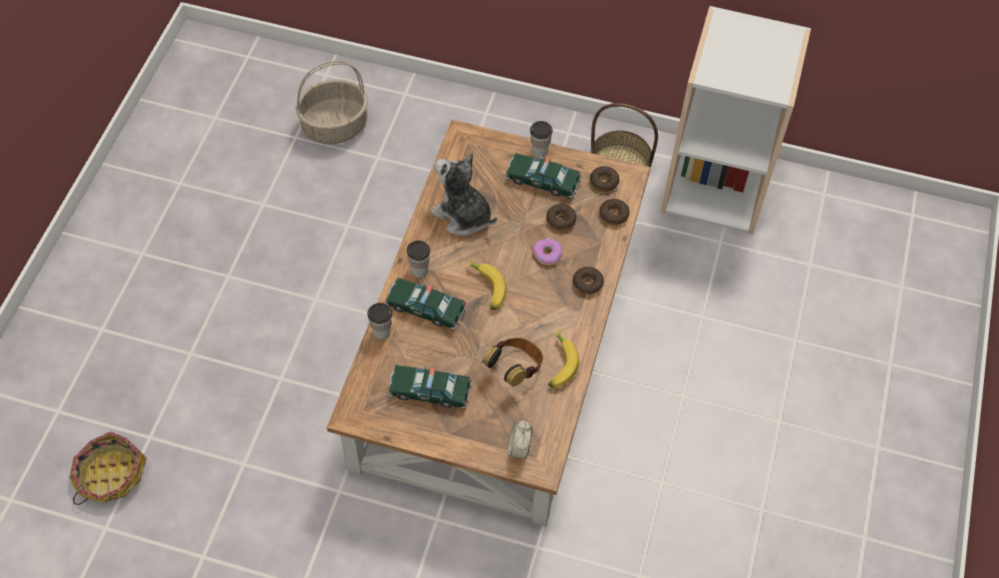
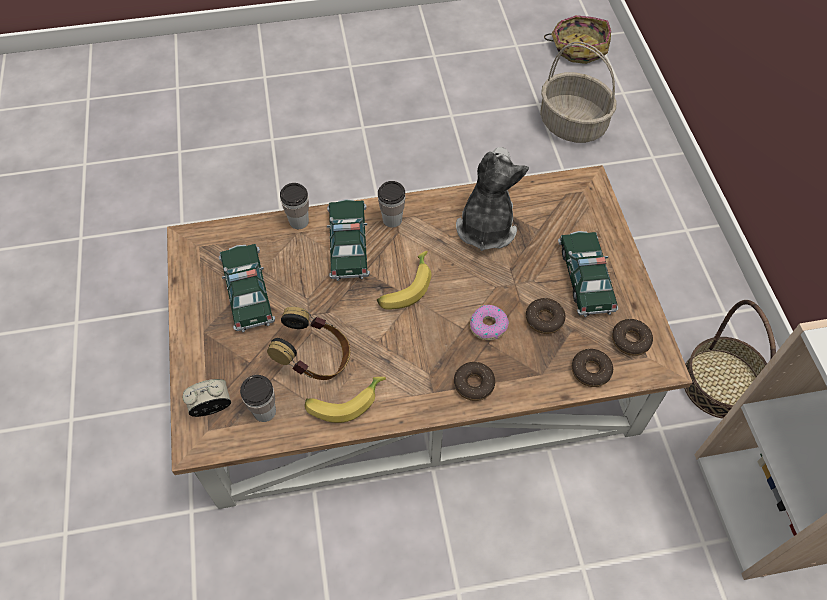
camera: 65 degrees right, 0 degrees up
basket [69,432,147,505] -> basket moved to [544,15,611,64]
cup [530,121,553,158] -> cup moved to [240,375,276,422]

